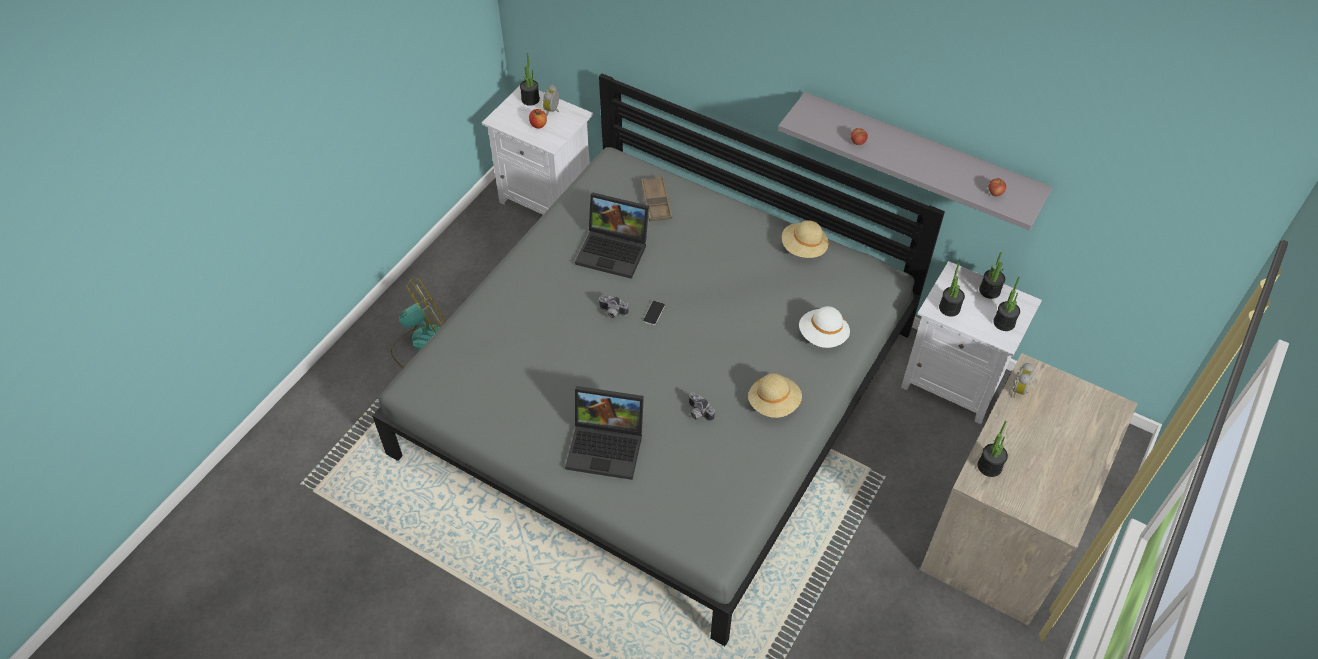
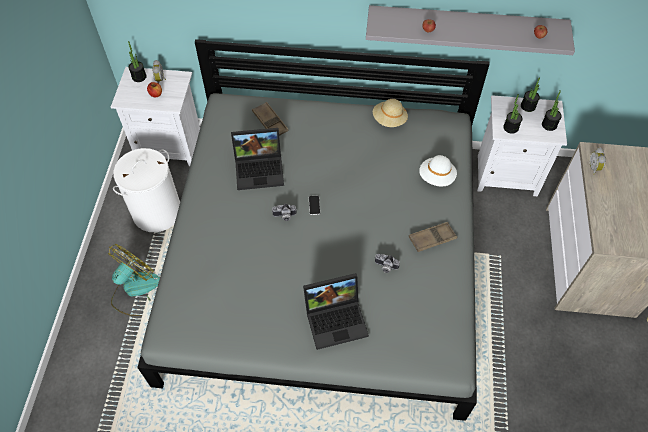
camera: 25 degrees left, 5 degrees up
beige hat [748,373,802,418] -> brown tray [409,222,457,252]
potted plant [978,421,1008,477] -> none
none -> white laundry basket [113,148,180,232]

